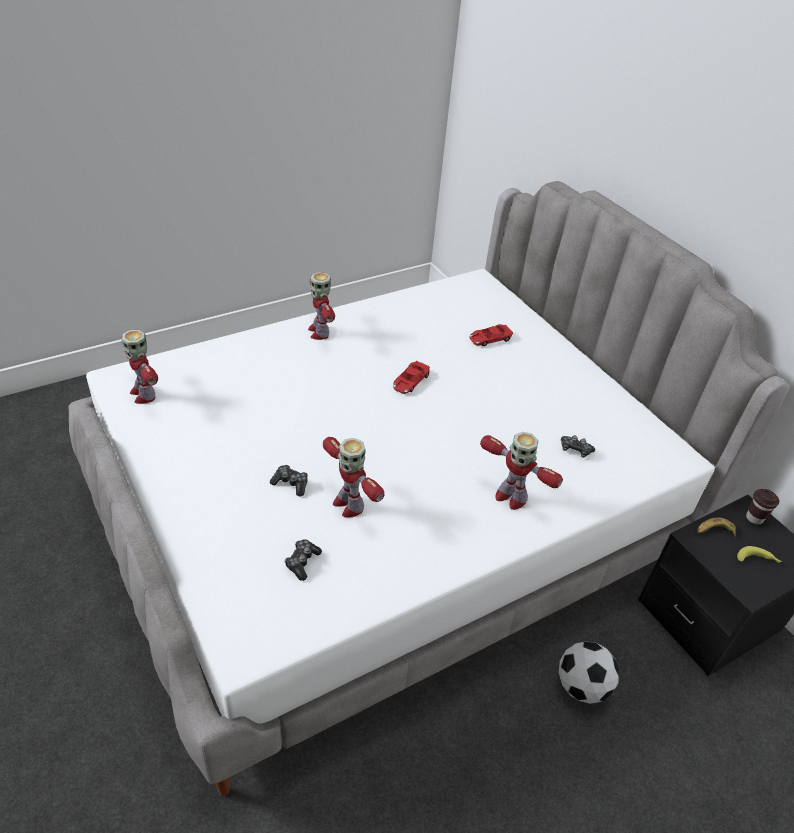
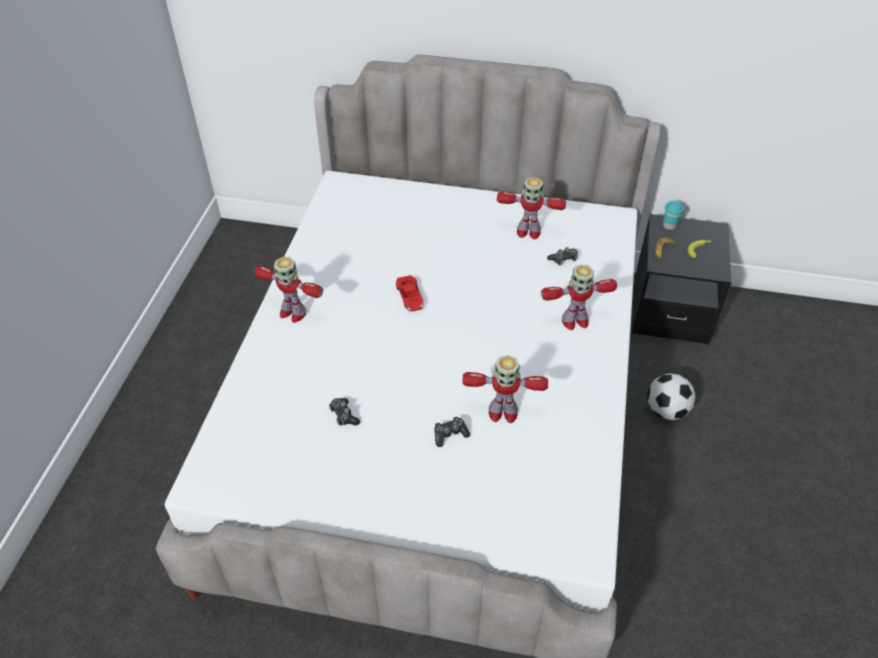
camera: 45 degrees left, 5 degrees up
toy robot [122,330,158,404] -> toy robot moved to [497,177,566,239]
game controller [285,539,322,581] -> game controller moved to [329,398,360,426]
red toy car [469,324,513,346] -> none
brown cup [746,489,779,524] -> turquoise cup [663,201,684,230]

